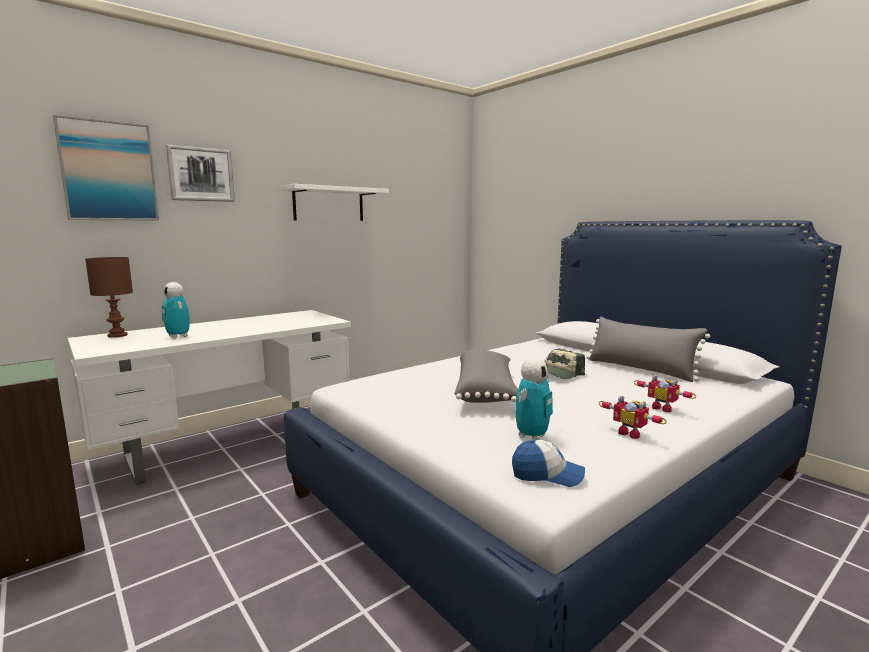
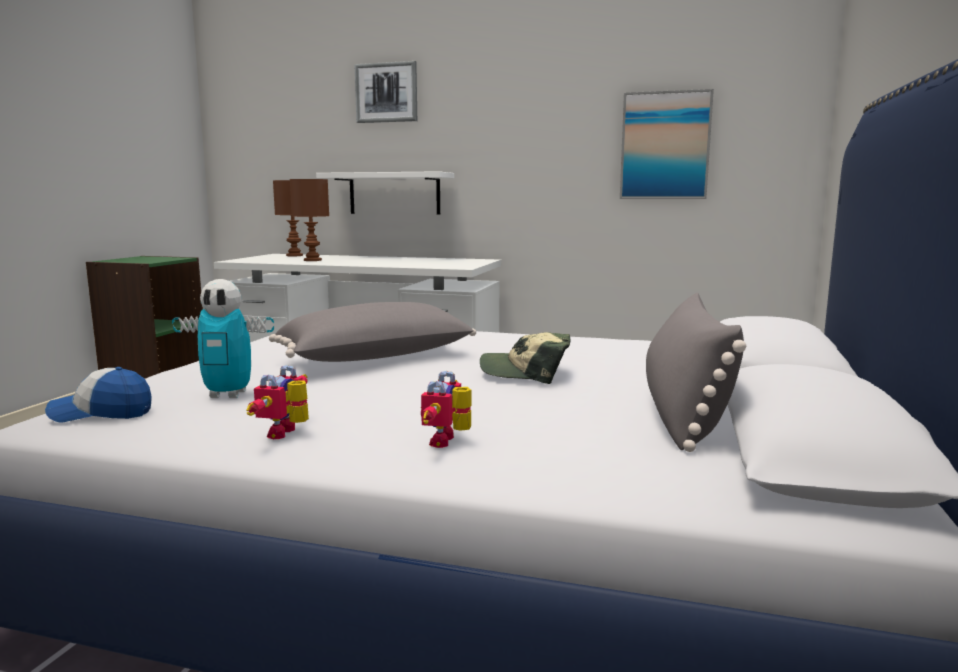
camera: 55 degrees right, 0 degrees up
picture [53,115,159,221] -> picture moved to [620,89,714,199]
toy robot [162,282,190,338] -> brown table lamp [290,179,329,261]
white shelf [280,184,389,221] -> white shelf moved to [316,171,454,214]
cap [512,440,585,487] -> cap turned 105 degrees clockwise [45,367,152,423]

